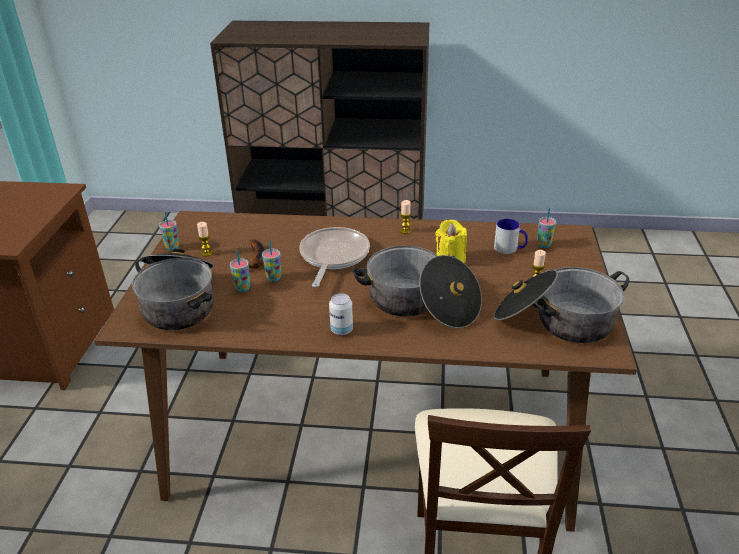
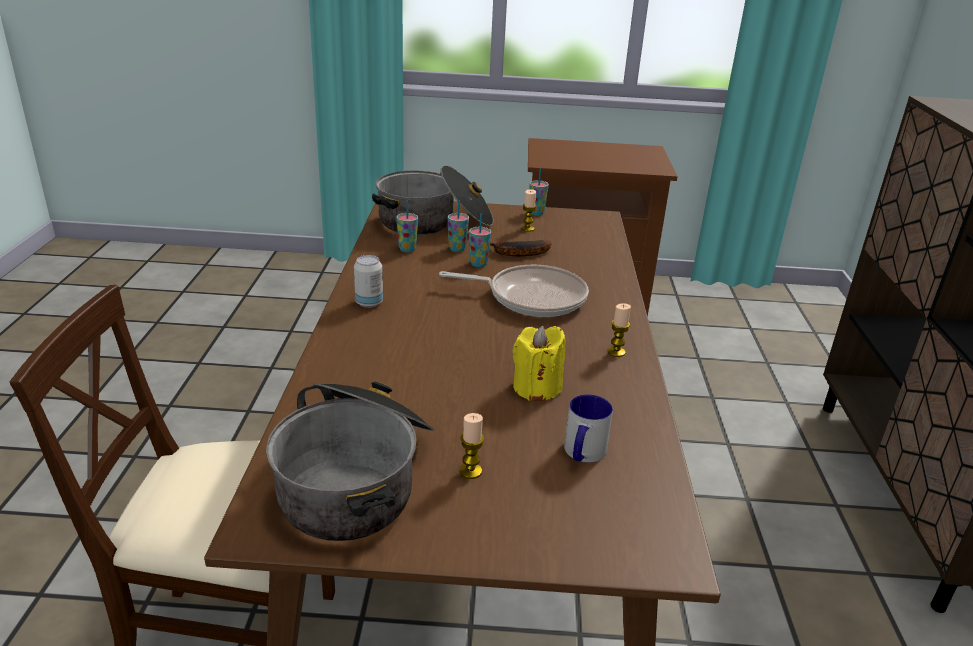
camera: 85 degrees right, 5 degrees down
cooking pot [352,246,482,328] -> none
cup [537,208,556,248] -> cup moved to [396,200,418,252]

